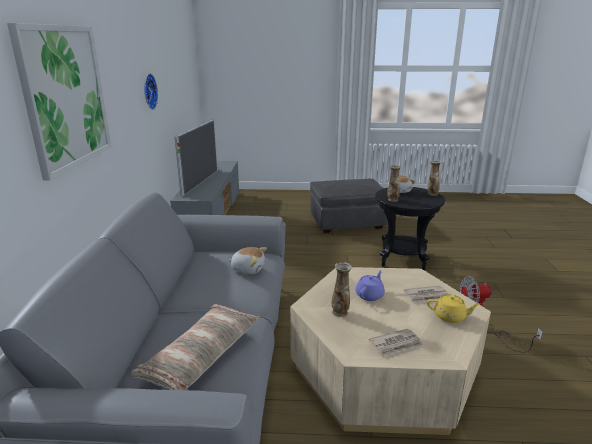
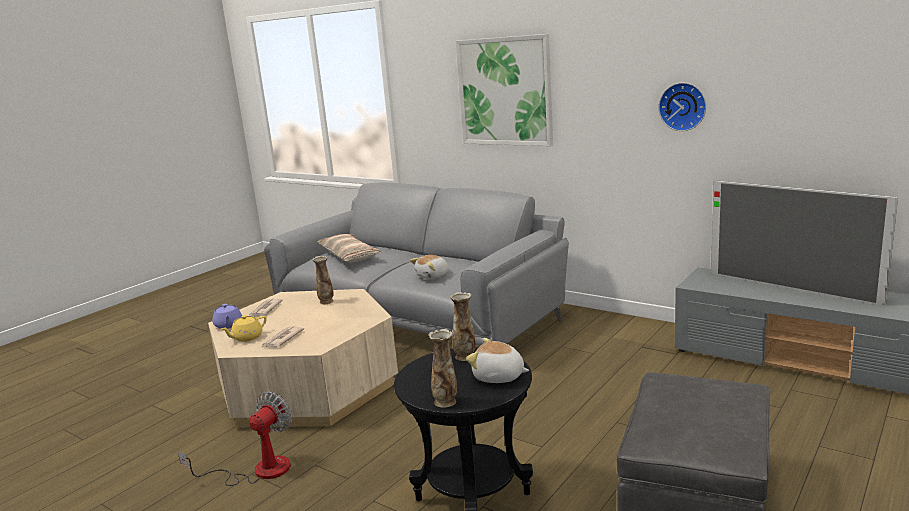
camera: 125 degrees right, 5 degrees down
purple teapot [355,270,385,301] -> purple teapot moved to [212,304,242,329]

